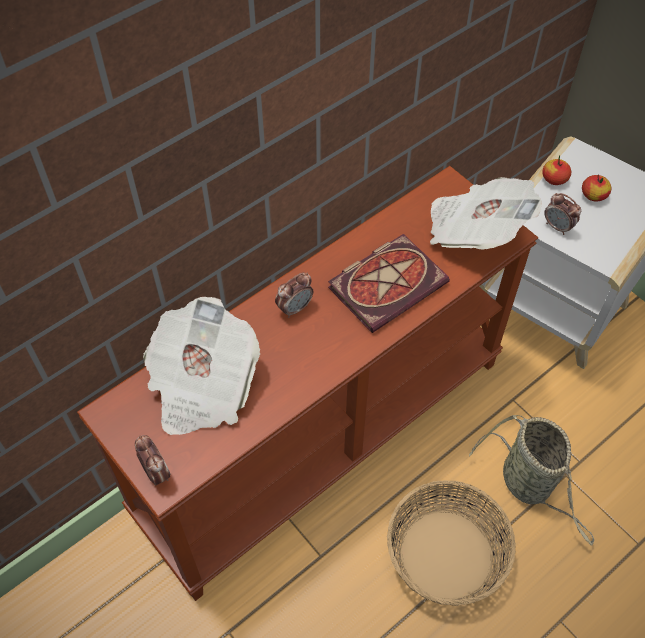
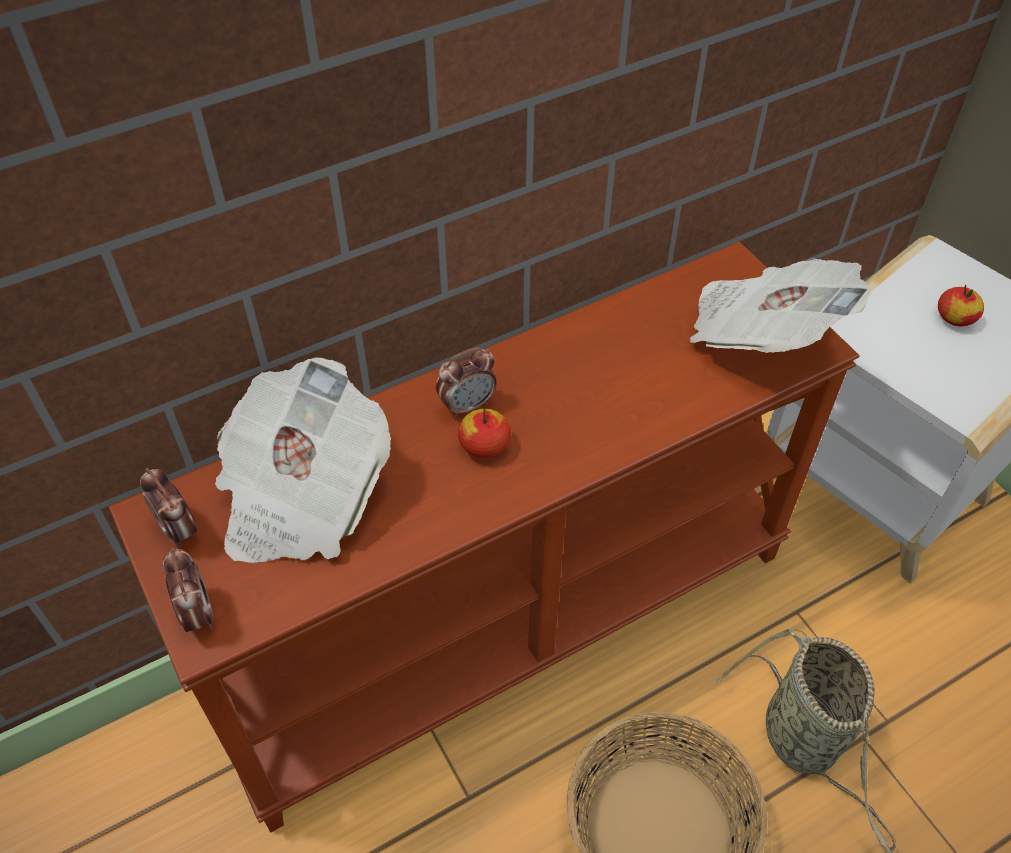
camera: 10 degrees right, 5 degrees down
book [328,234,450,333] -> none
apple [542,156,571,185] -> apple moved to [458,405,511,458]
alarm clock [544,193,581,235] -> alarm clock moved to [140,468,198,548]

